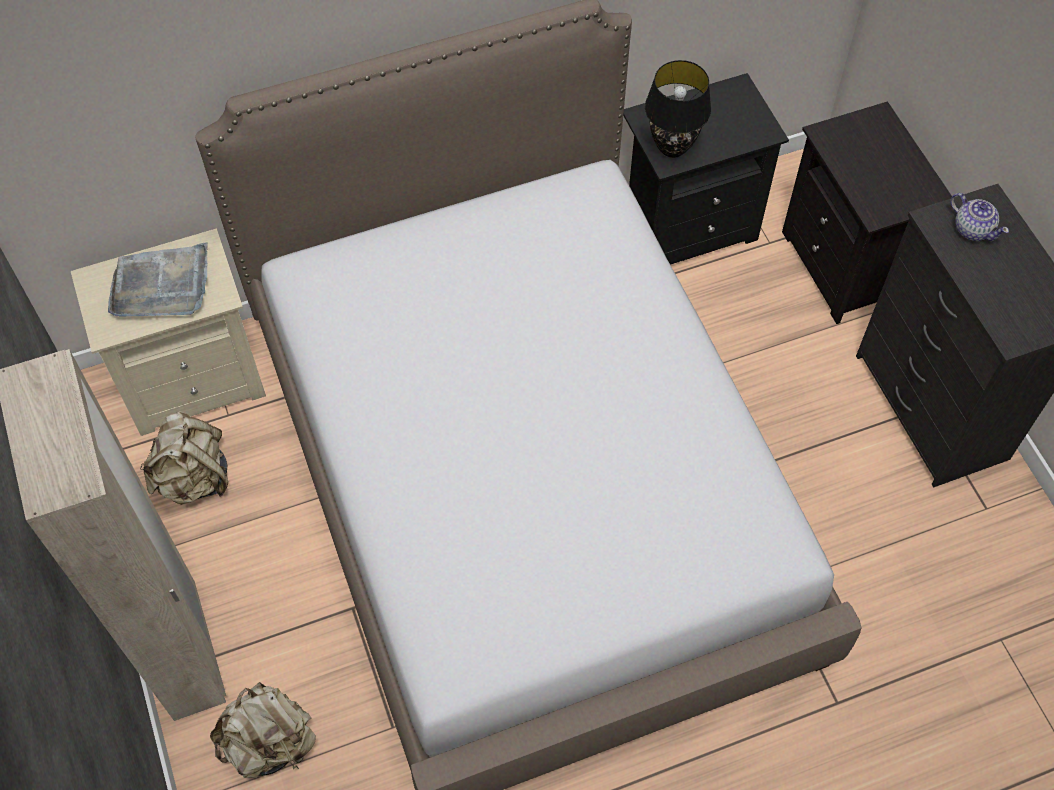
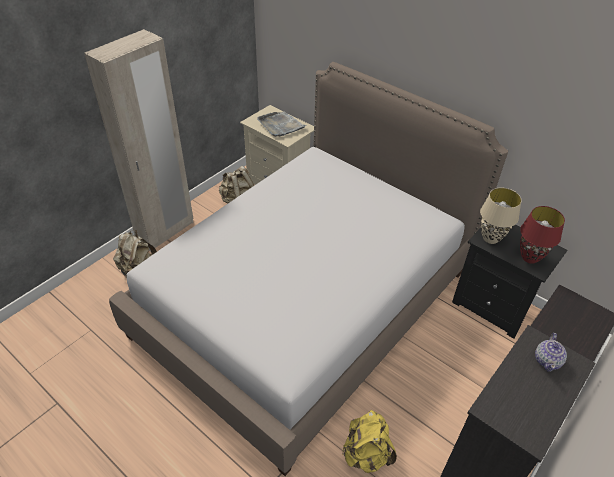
camera: 60 degrees right, 15 degrees down
black table lamp [645,60,711,158] -> beige table lamp [480,188,522,244]
none -> yellow backpack [342,410,397,473]
none -> red table lamp [520,206,565,264]

